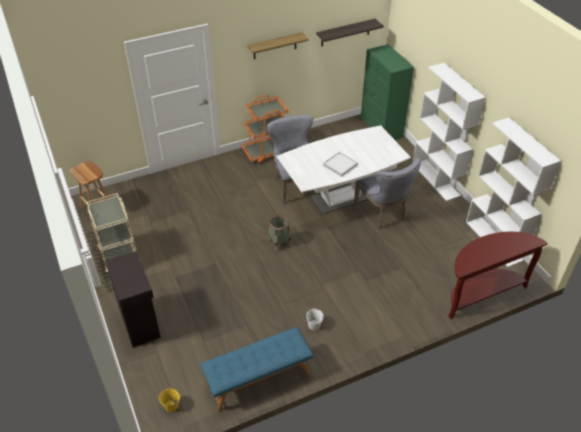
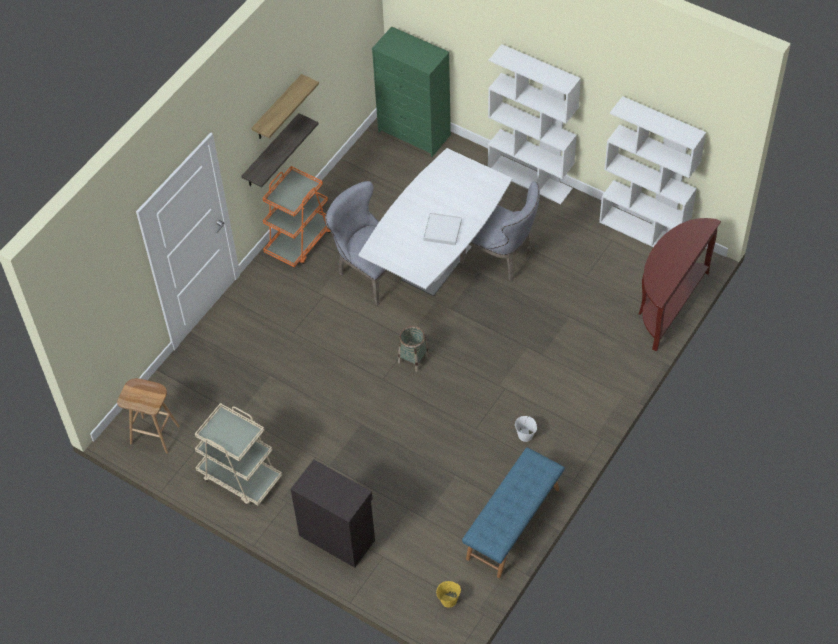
camera: 30 degrees left, 10 degrees up
shelf [316,19,384,46] -> shelf moved to [242,113,318,188]

